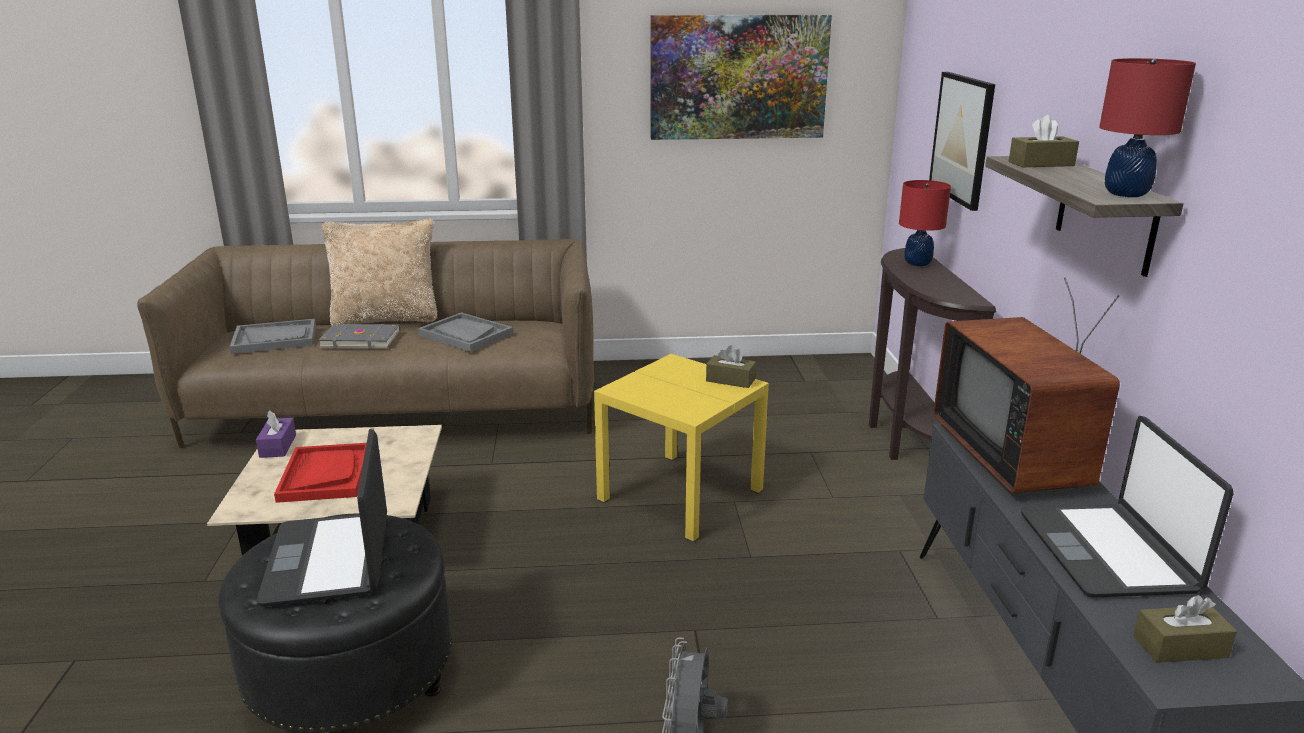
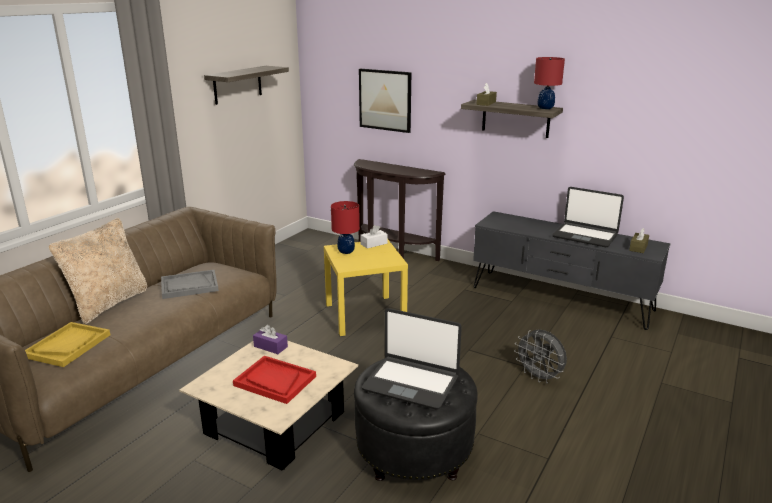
camera: 55 degrees left, 0 degrees up
grey tray [230,319,316,354] -> yellow tray [25,322,110,367]
purple tissue box [256,410,296,458] -> purple tissue box moved to [253,325,288,354]
grey book [318,324,401,349] -> none
picture [650,15,832,140] -> shelf [204,66,289,105]
brown tissue box [706,345,756,388] -> white tissue box [360,225,387,249]
red table lamp [899,180,951,266] -> red table lamp moved to [331,201,360,254]
television [934,278,1120,493] -> none

